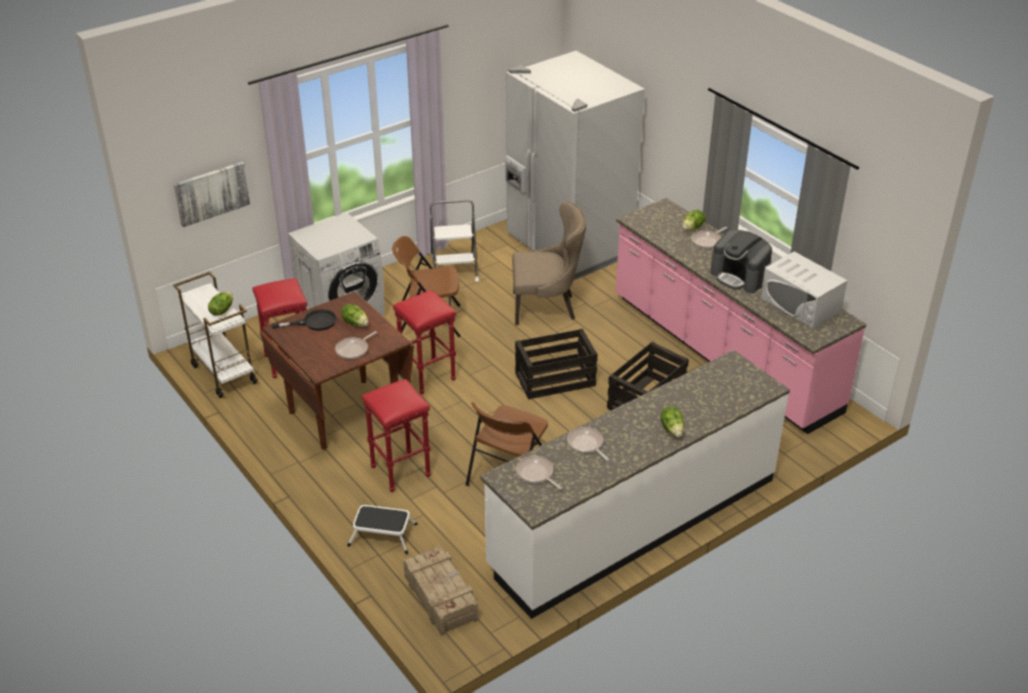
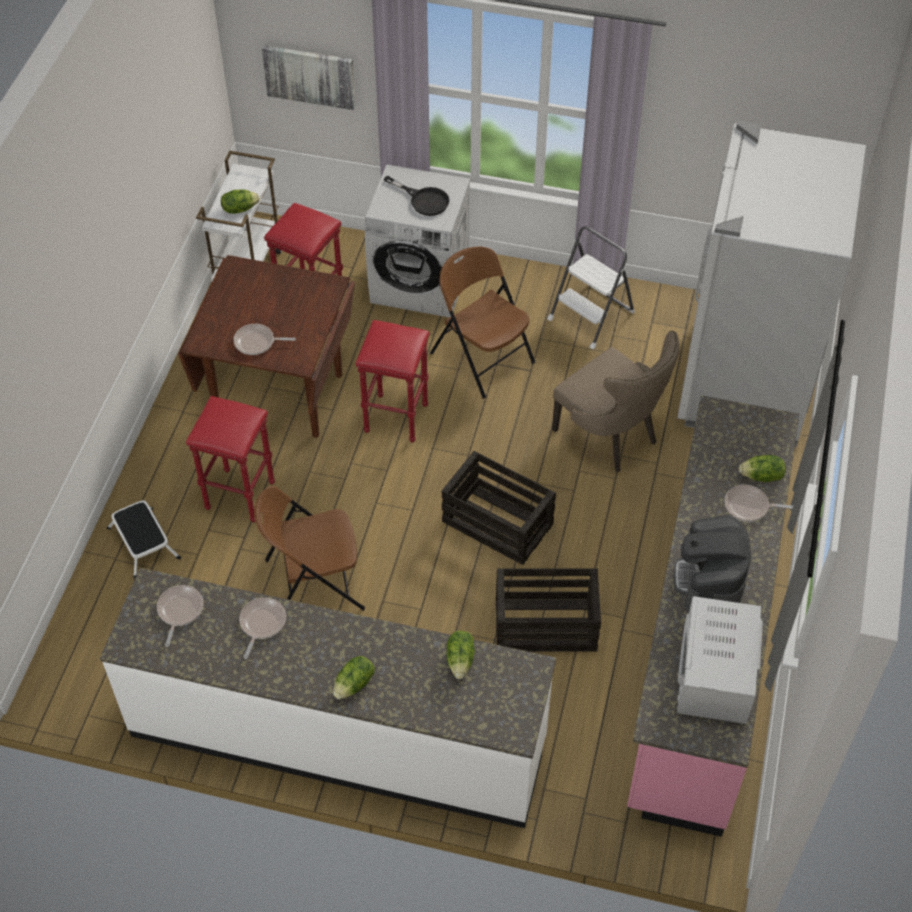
camera: 50 degrees right, 15 degrees up
black frying pan [271,309,336,331] -> black frying pan moved to [384,176,450,216]
lettuce [341,304,369,327] -> lettuce moved to [447,631,475,679]
crate [404,546,478,636] -> none

